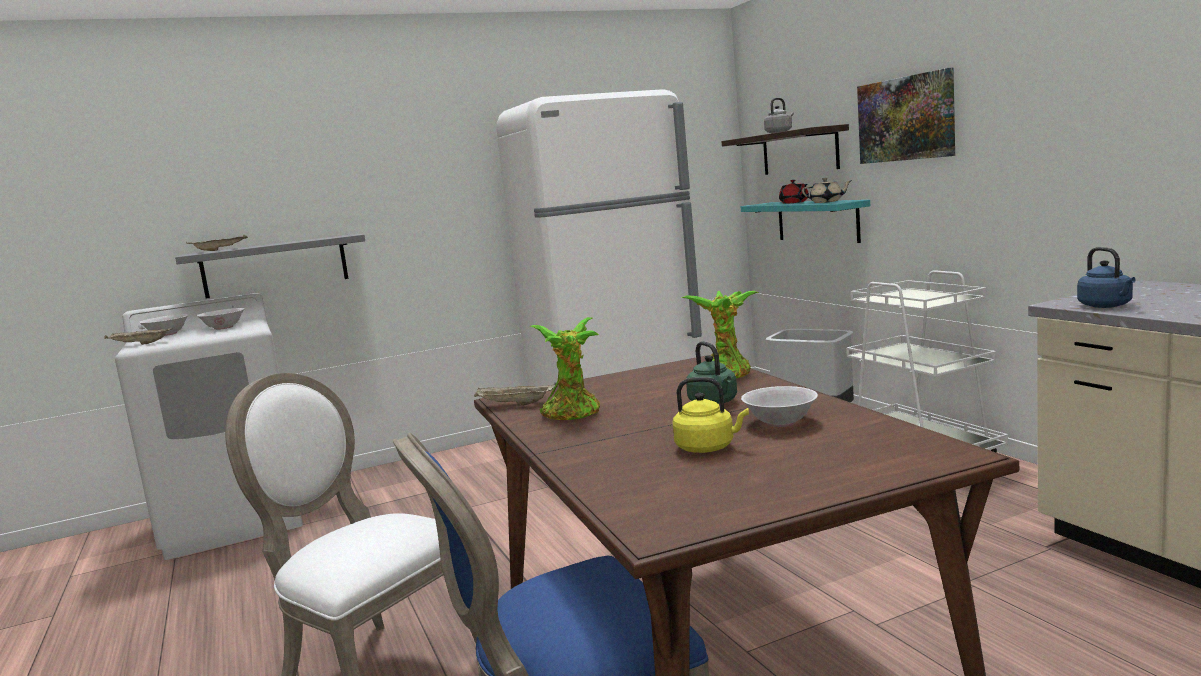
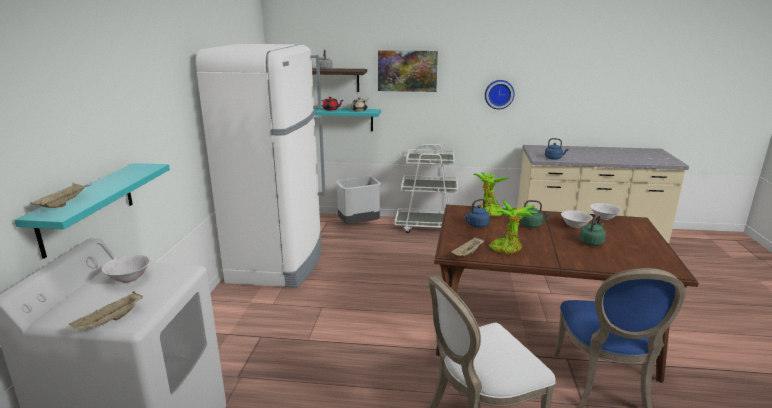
camera: 60 degrees left, 10 degrees up
white bowl [139,314,188,336] -> white bowl moved to [590,203,621,220]
grey shelf [175,234,365,299] -> turquoise shelf [15,163,170,259]
yellow kettle [673,377,749,453] -> green kettle [579,215,606,246]
none -> blue kettle [464,199,490,228]
none -> wall clock [485,80,515,109]

